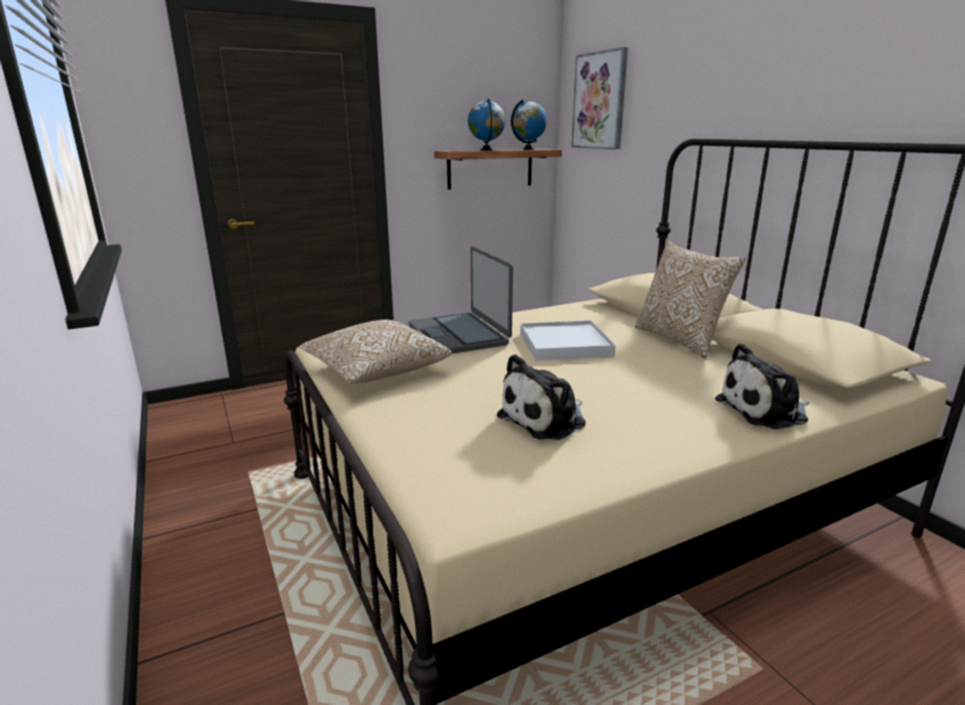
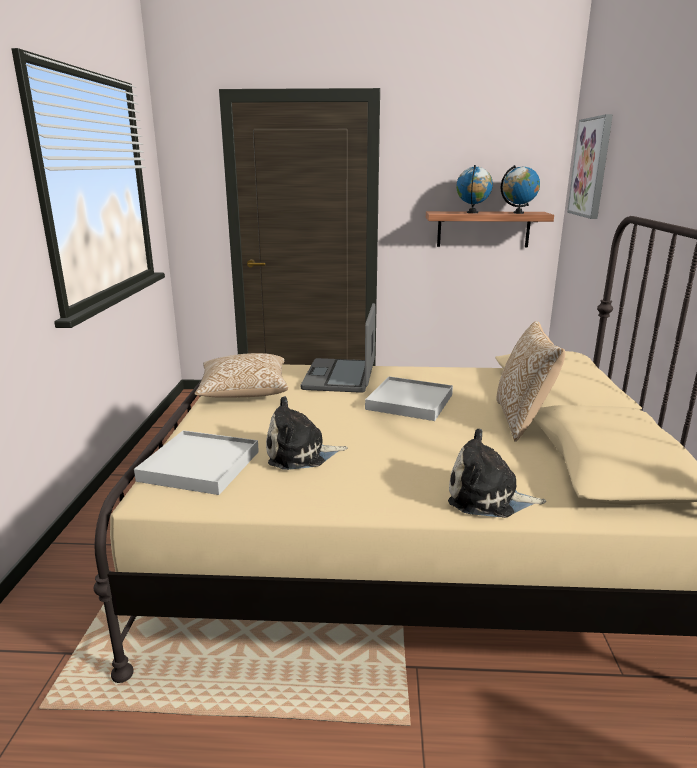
camera: 30 degrees right, 0 degrees up
none -> white tray [134,430,259,495]

